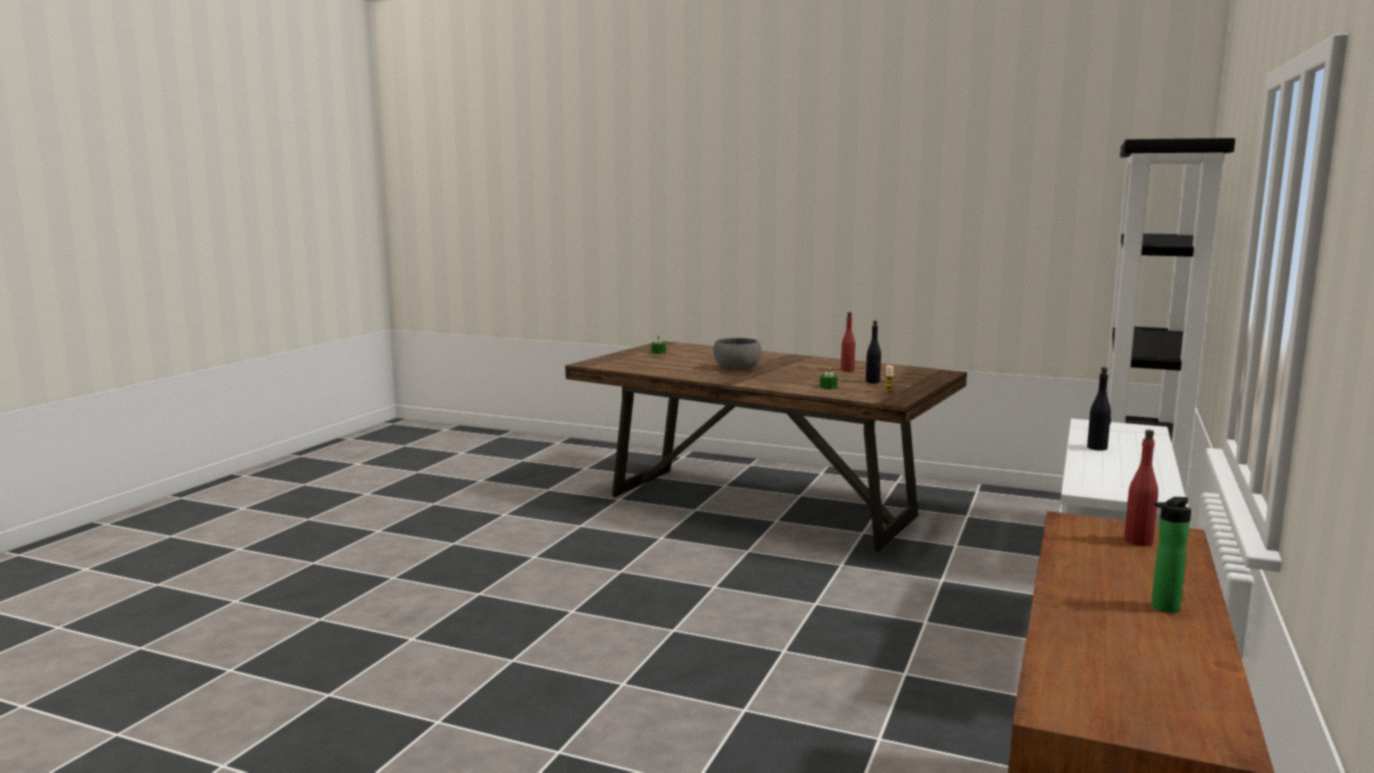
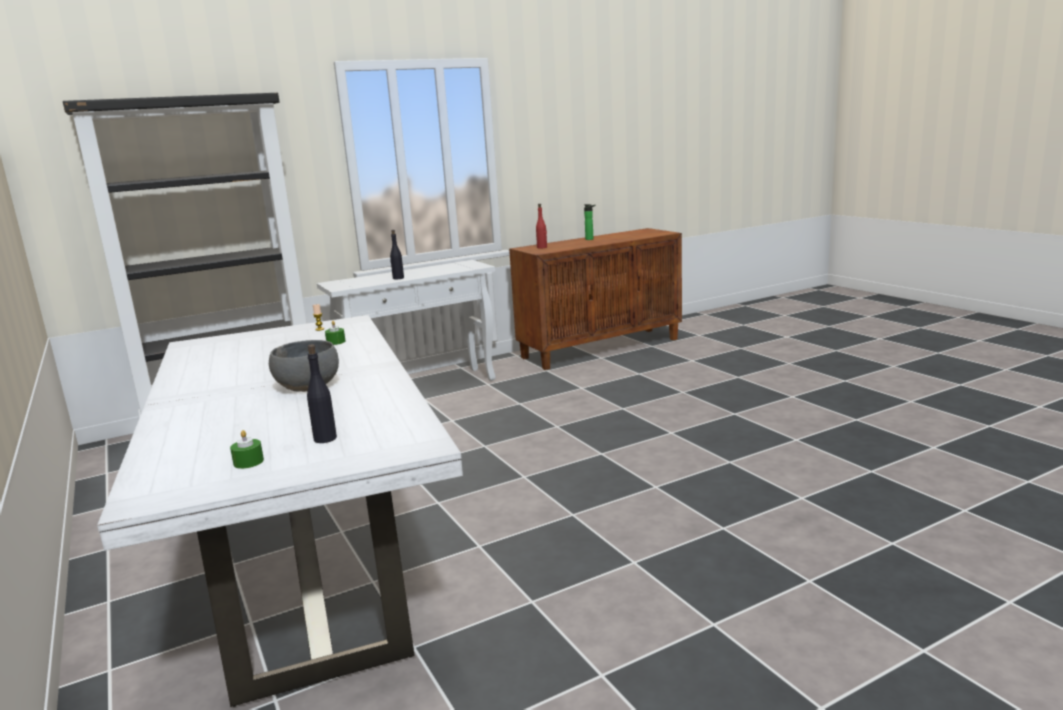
camera: 140 degrees left, 5 degrees up
brown dining table [565,341,967,551] -> white dining table [97,315,463,707]
red bottle [841,312,855,371] -> none
black bottle [866,321,881,383] -> black bottle moved to [307,344,337,443]

